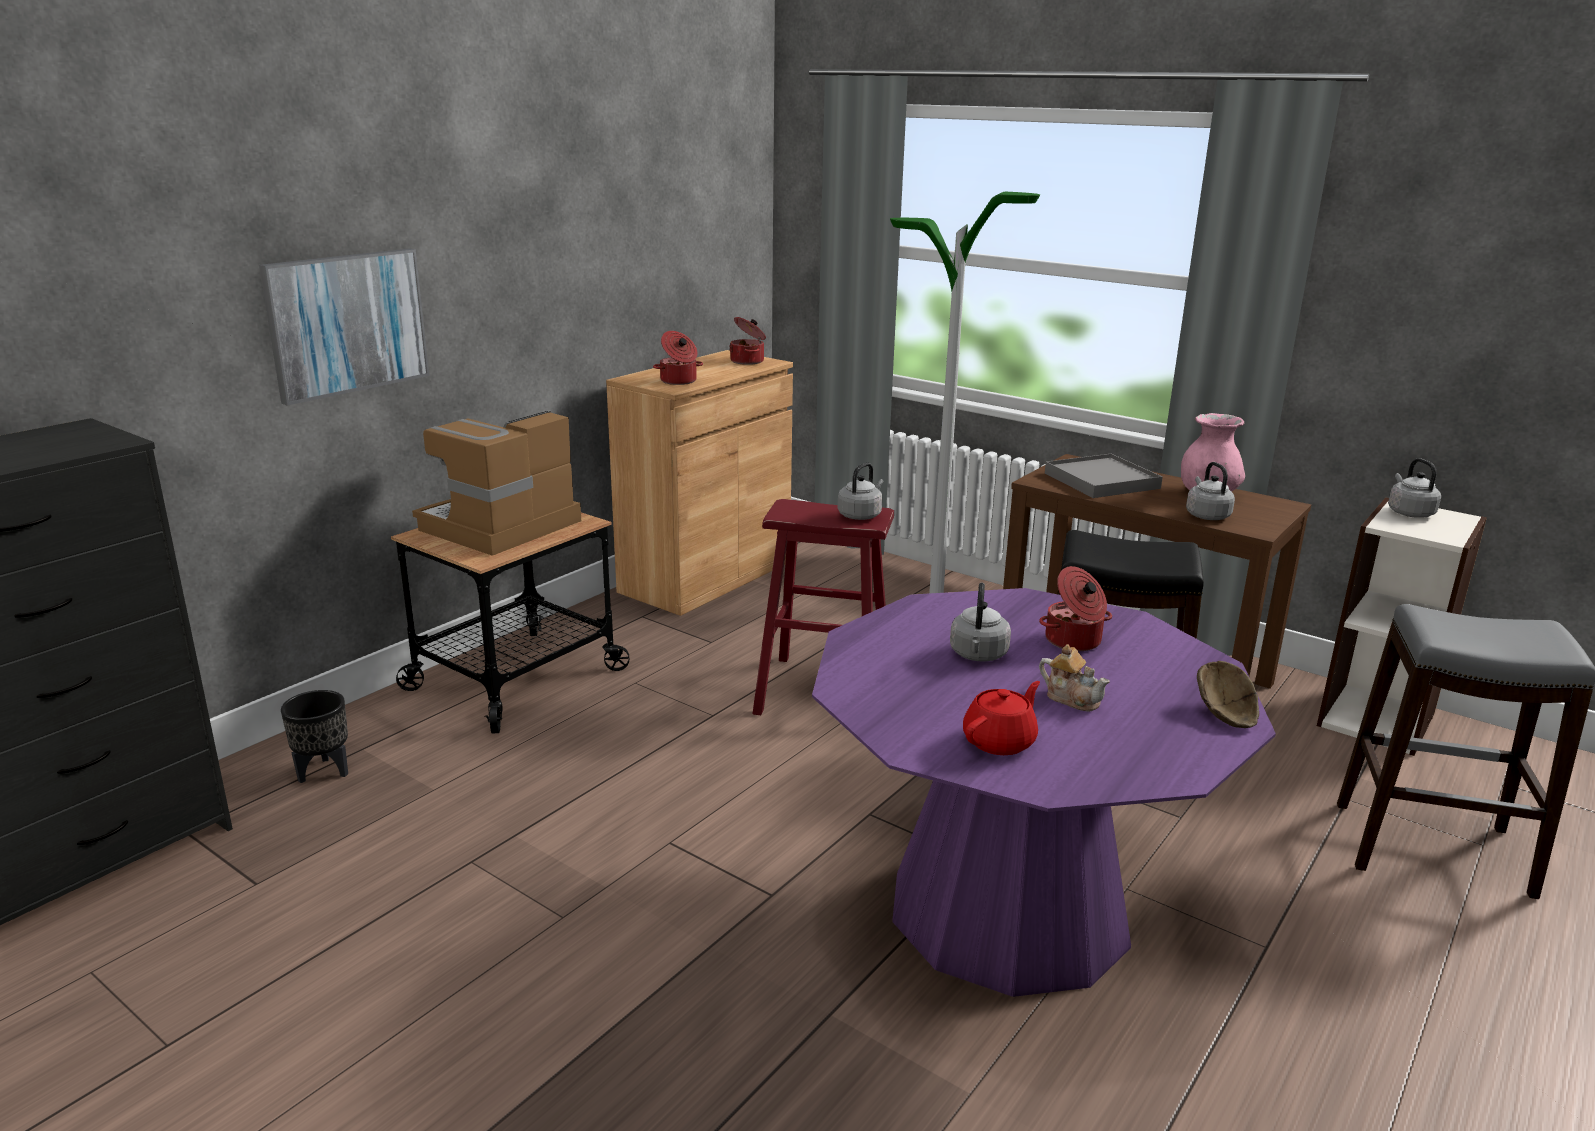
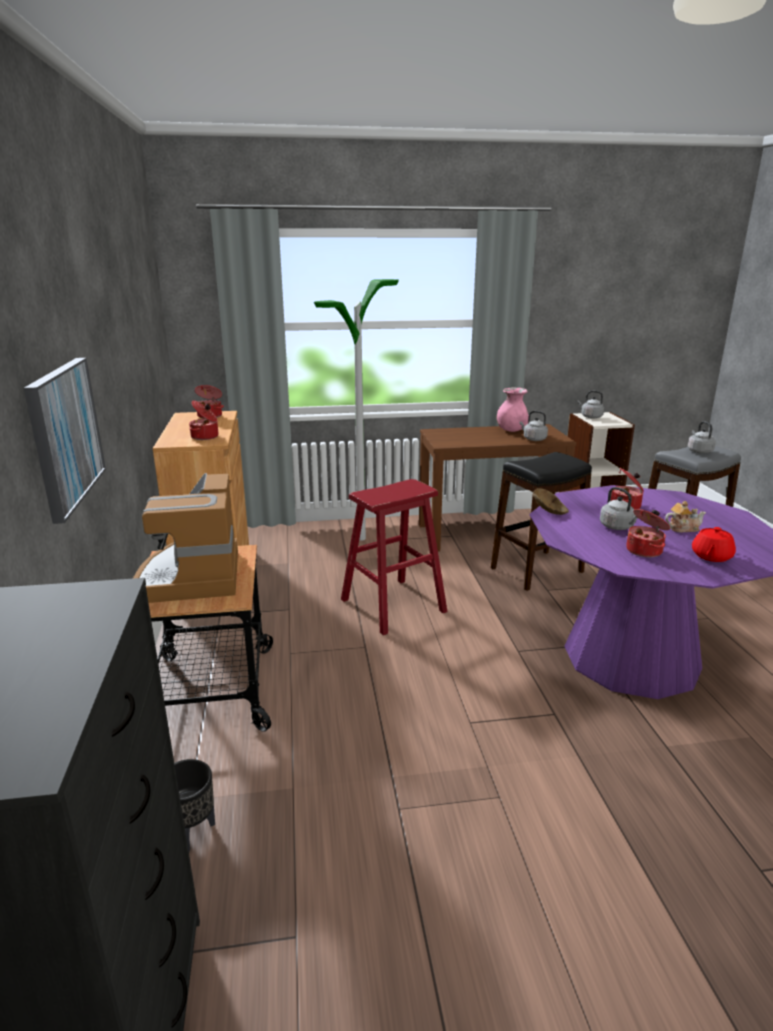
camera: 45 degrees left, 0 degrees up
grey kettle [838,463,884,520] -> grey kettle moved to [688,421,716,454]
red teapot [963,681,1040,755] -> red teapot turned 150 degrees counterclockwise [692,527,736,562]
grey tray [1045,454,1163,498] -> none
brown bowl [1197,661,1259,728] -> brown bowl moved to [533,489,569,515]
none -> cooking pot [626,509,670,557]

